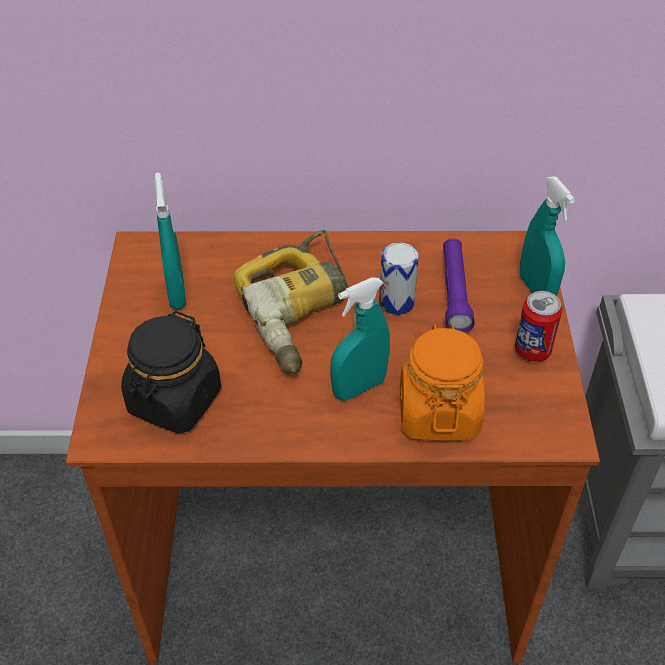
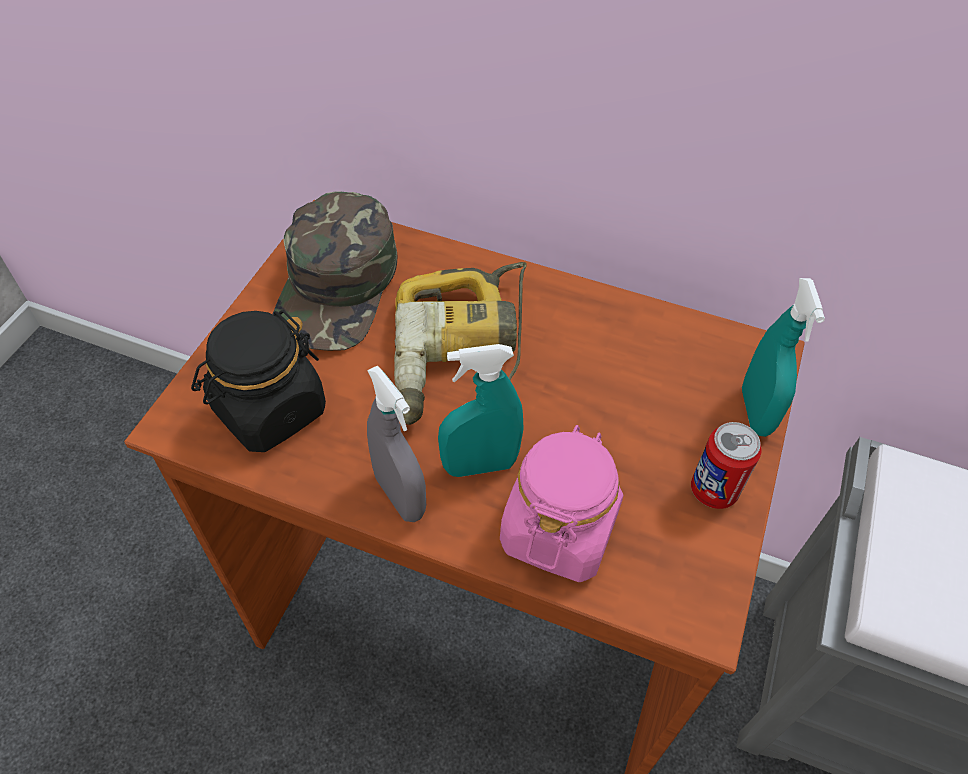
camera: 20 degrees right, 5 degrees up
turquoise spray bottle [154,173,186,309] -> green cap [273,191,397,351]
can [379,242,418,315] -> none
orange jar [400,324,485,441] -> pink jar [500,425,623,582]
purple flashlight [443,238,475,333] -> none
none -> grey spray bottle [367,366,426,522]

